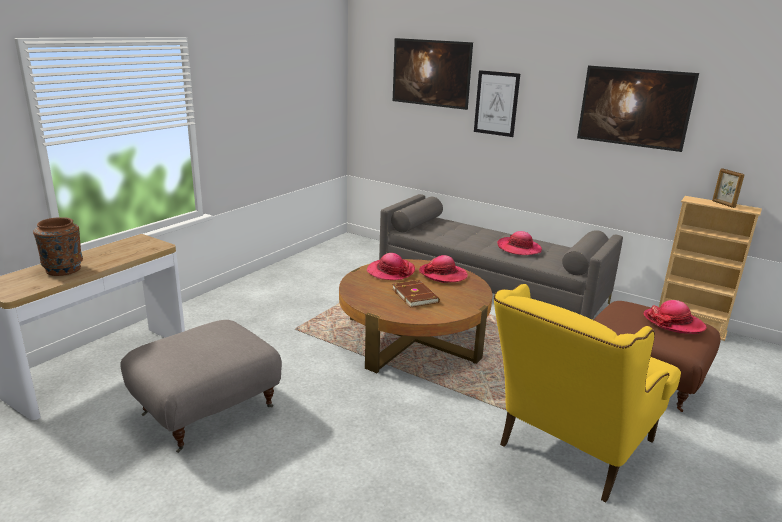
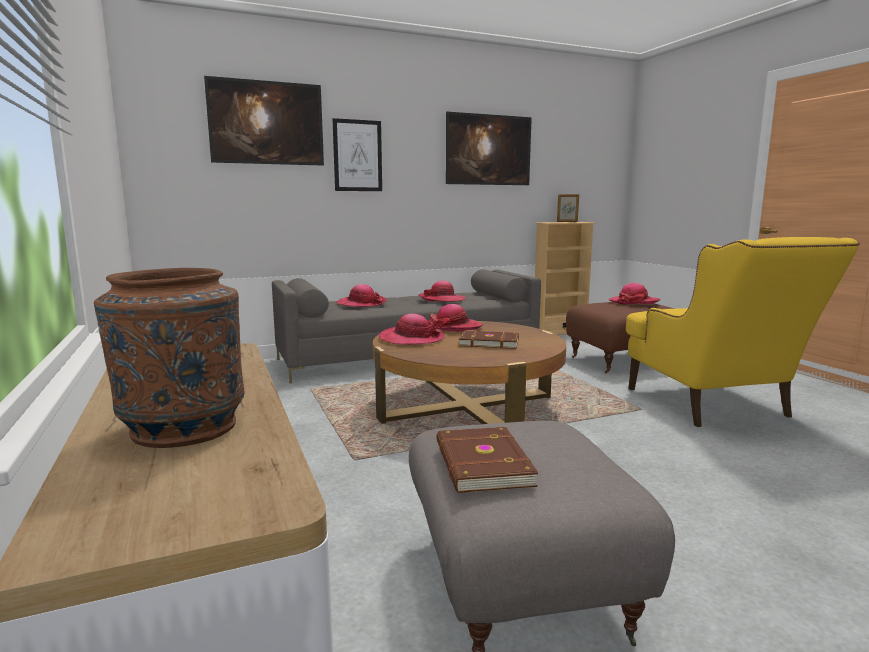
camera: 55 degrees left, 10 degrees down
none -> hat [337,284,386,307]
none -> brown book [436,427,538,493]

